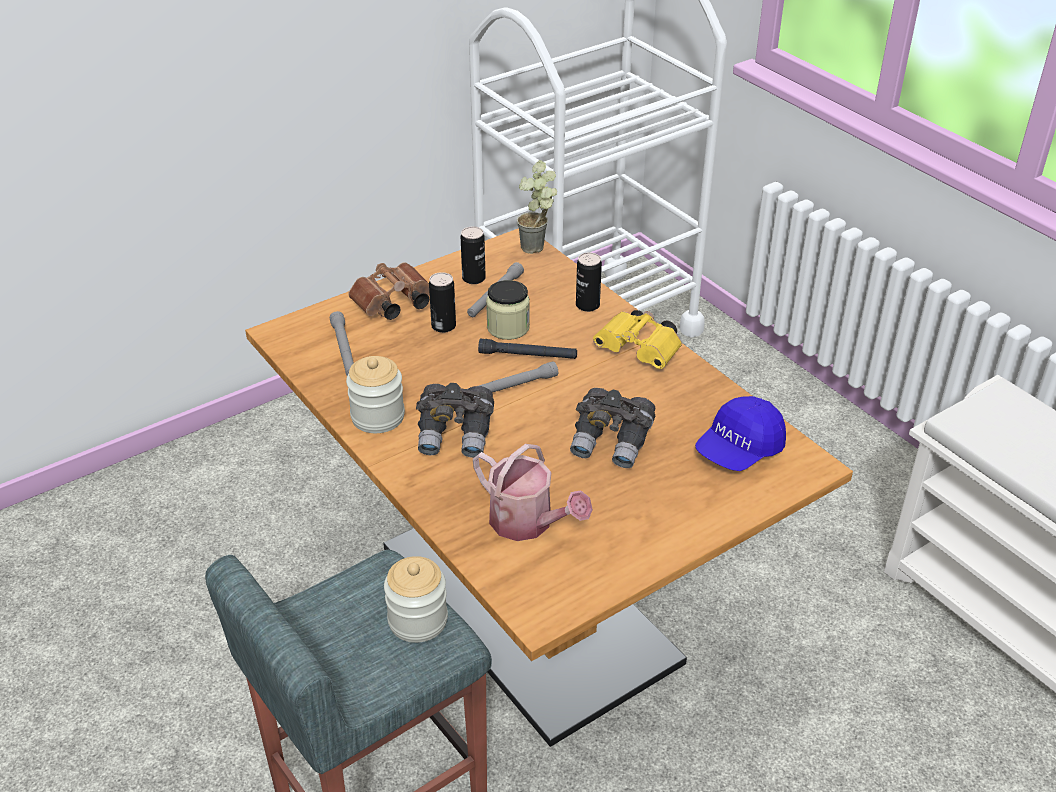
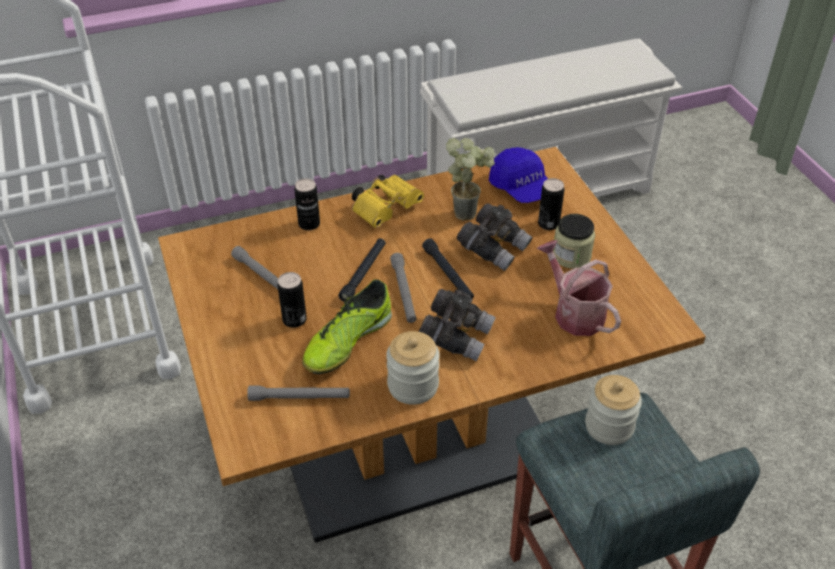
camera: 75 degrees left, 5 degrees up
brown binoculars [349,262,430,320] -> none
can [461,226,486,284] -> can moved to [538,178,565,230]
watering can [473,444,593,541] -> watering can turned 90 degrees counterclockwise [536,240,621,336]
jar [486,280,530,340] -> jar moved to [553,214,595,269]
potted plant [517,160,557,254] -> potted plant moved to [446,138,495,221]
none -> shoe [302,279,392,374]
none -> black flashlight [422,238,474,299]

